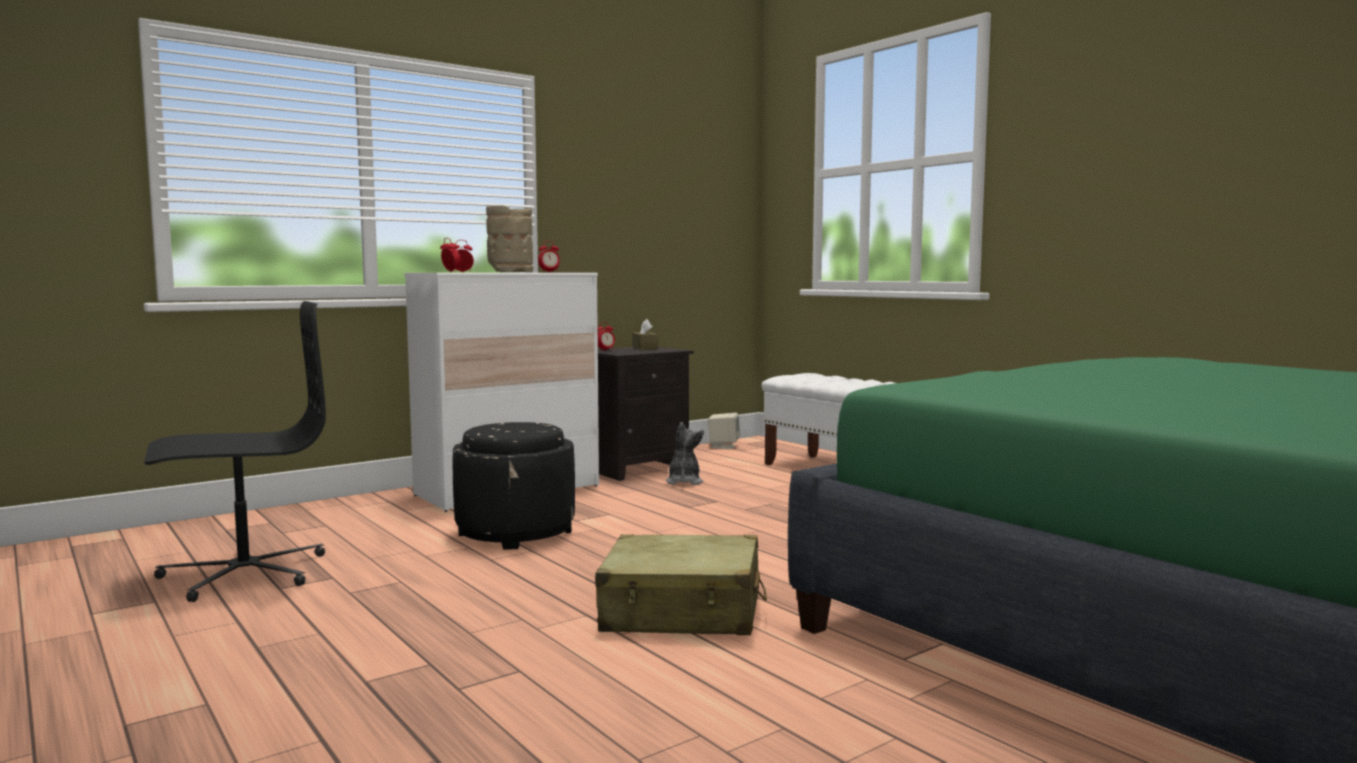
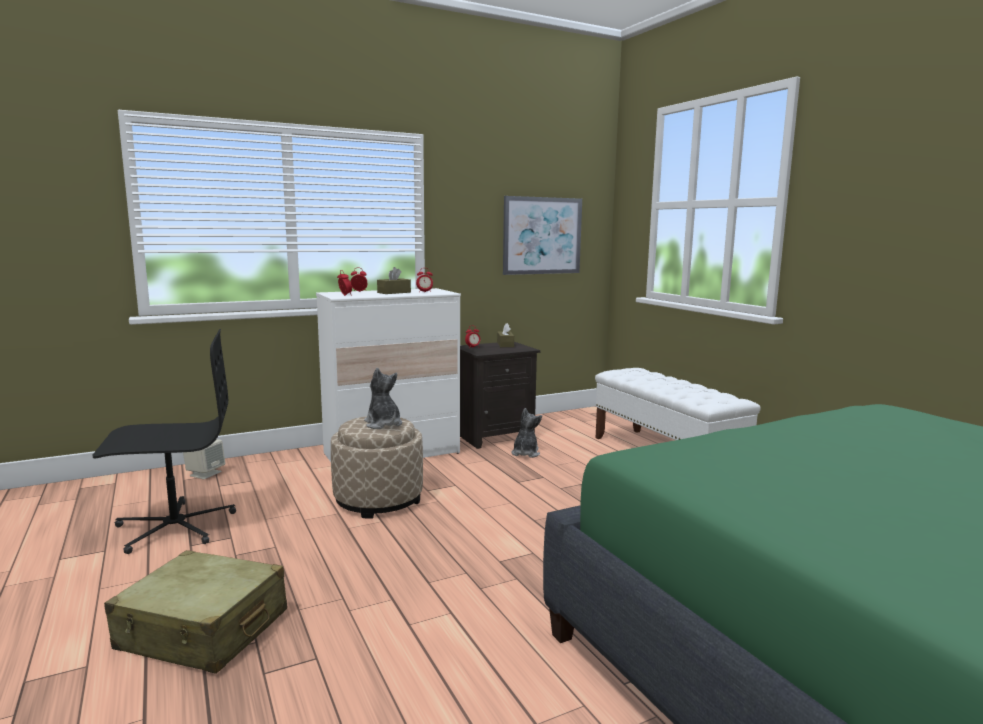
camera: 10 degrees right, 5 degrees up
black ottoman [453,422,575,549] -> beige ottoman [331,416,423,519]
beige vase [486,205,533,272] -> brown tissue box [377,267,411,294]
beige suitcase [595,534,767,635] -> beige suitcase moved to [104,550,287,674]
beige speaker [708,413,740,449] -> beige speaker moved to [183,439,225,479]
none -> plush toy [364,368,402,429]
none -> picture [503,196,582,275]

